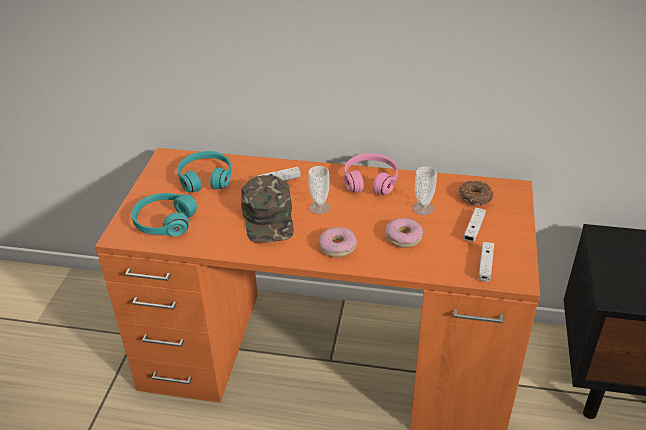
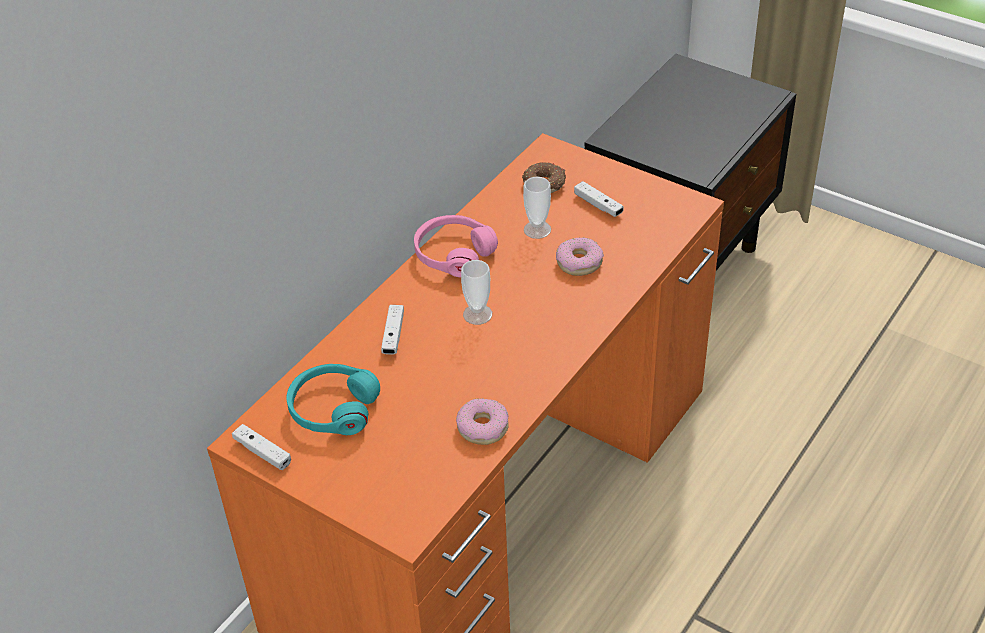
camera: 65 degrees left, 5 degrees up
turquoise headphones [131,193,197,236] -> none
green cap [241,175,294,243] -> none
donut [318,227,357,257] -> donut moved to [456,398,509,445]
white game controller [478,242,494,282] -> white game controller moved to [232,424,291,470]

